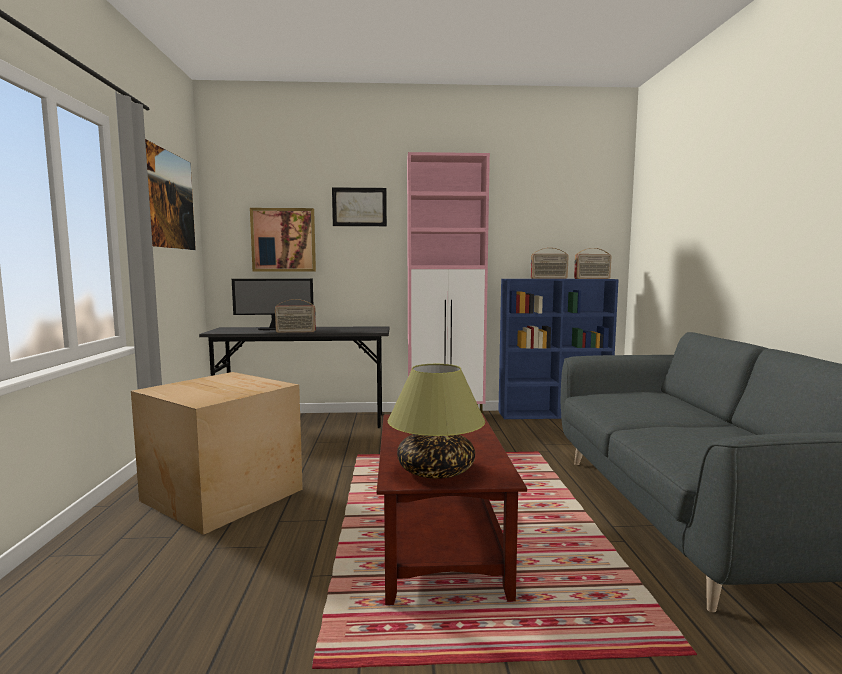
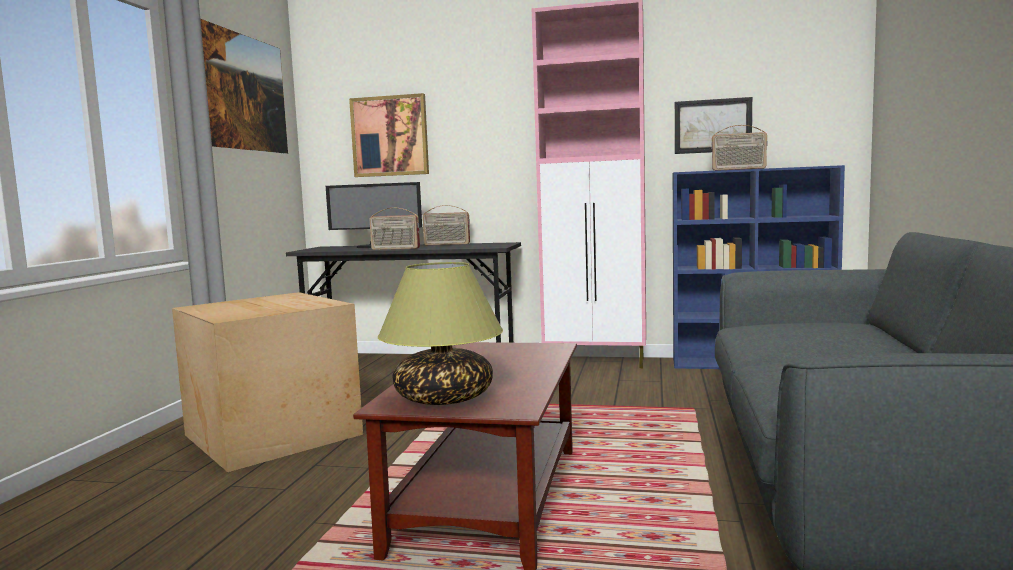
camera: 15 degrees right, 0 degrees up
picture [332,187,387,226] -> picture moved to [675,97,752,154]
radio [574,248,611,279] -> radio moved to [422,205,470,245]

